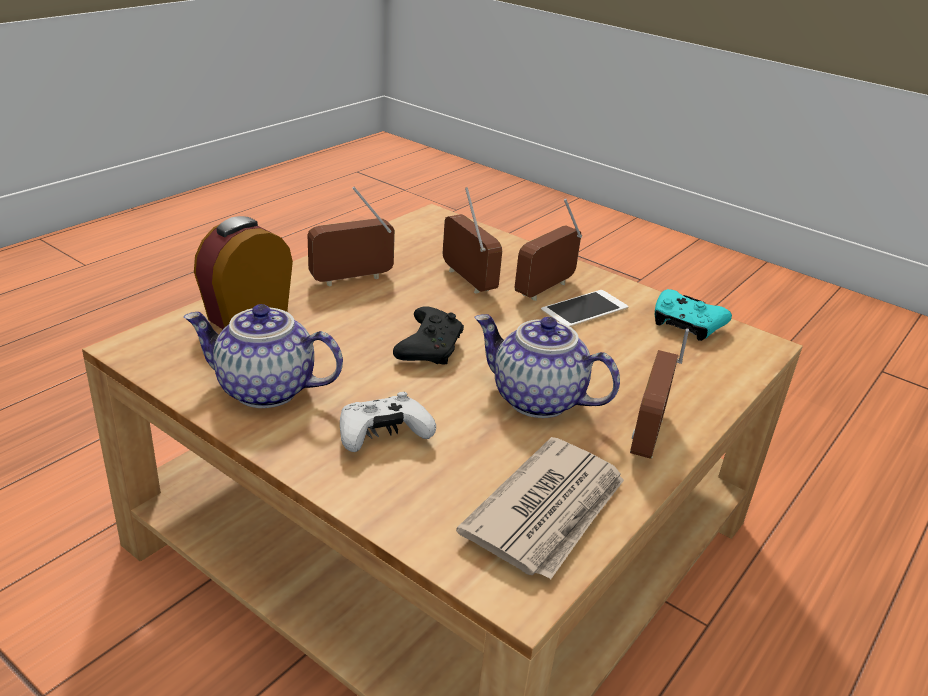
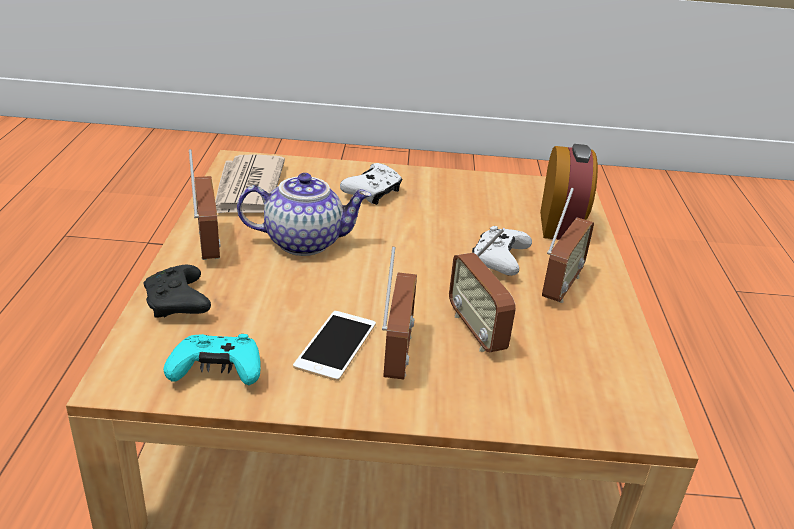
camera: 145 degrees right, 0 degrees up
teapot [184,304,343,408] -> none
black game controller [393,306,464,364] -> black game controller moved to [144,265,211,317]
radio [443,187,502,293] -> radio turned 45 degrees clockwise [449,228,516,352]
none -> white game controller [472,226,532,276]

